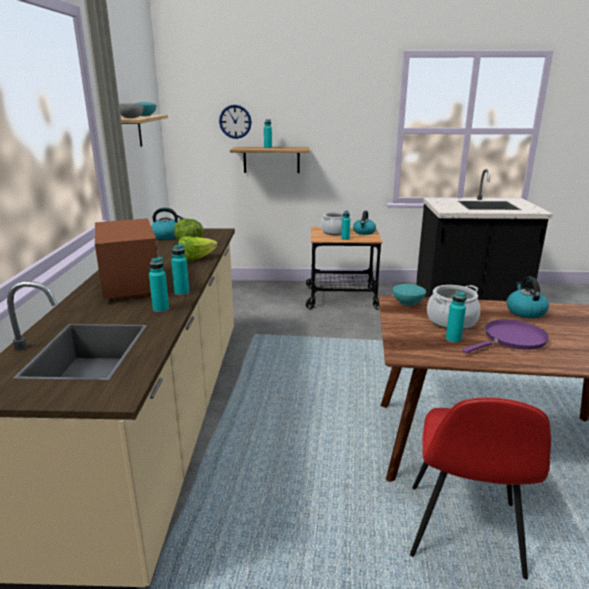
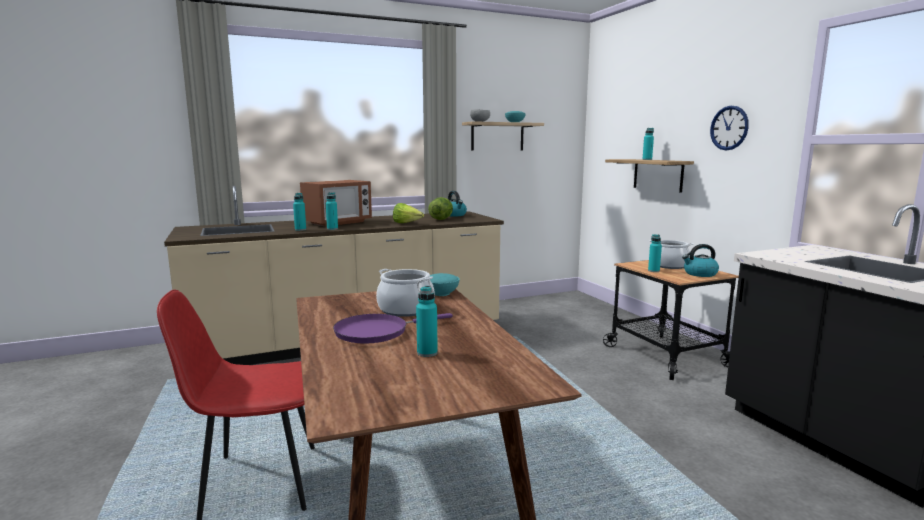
camera: 65 degrees right, 10 degrees down
wall clock [219,105,251,139] -> wall clock moved to [710,106,749,150]
turquoise bottle [446,291,467,343] -> turquoise bottle moved to [416,286,438,357]
purple frying pan [462,319,549,353] -> purple frying pan turned 120 degrees clockwise [333,313,453,343]
kettle [507,277,549,318] -> none

